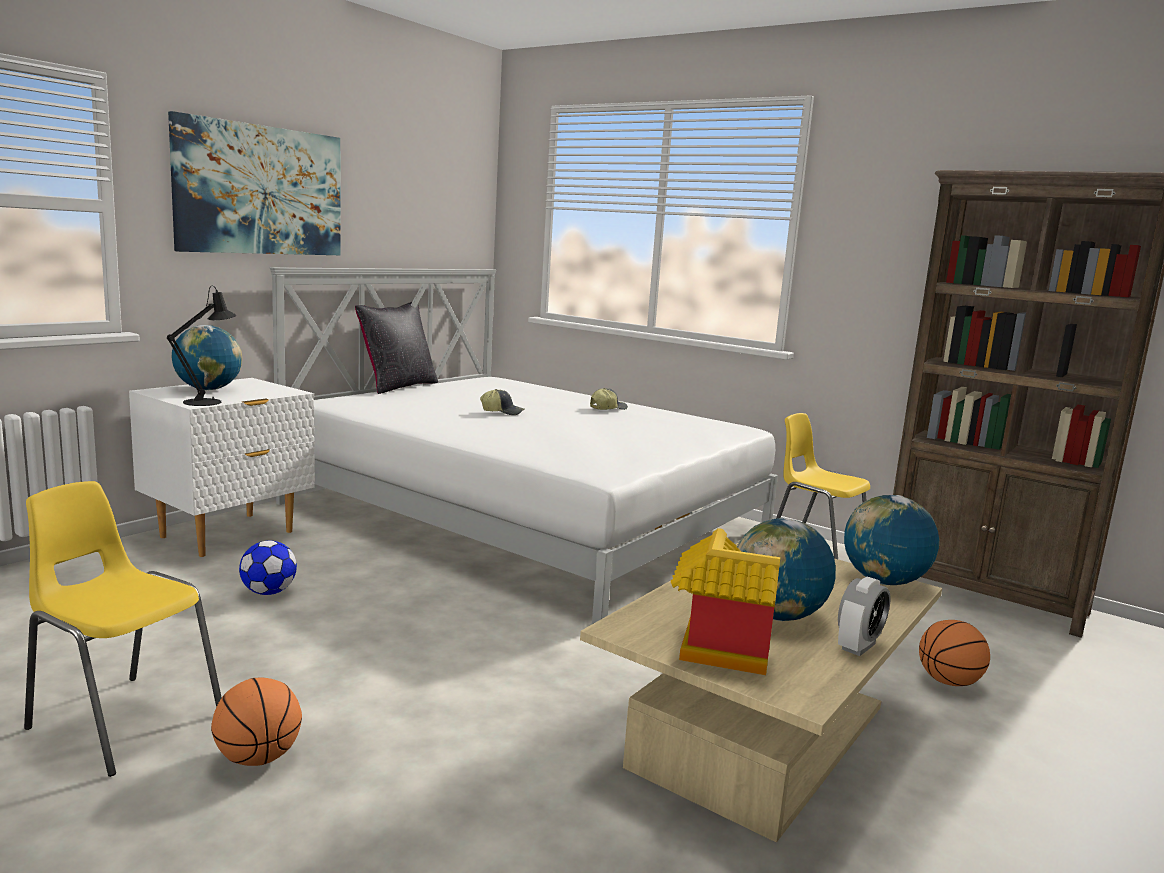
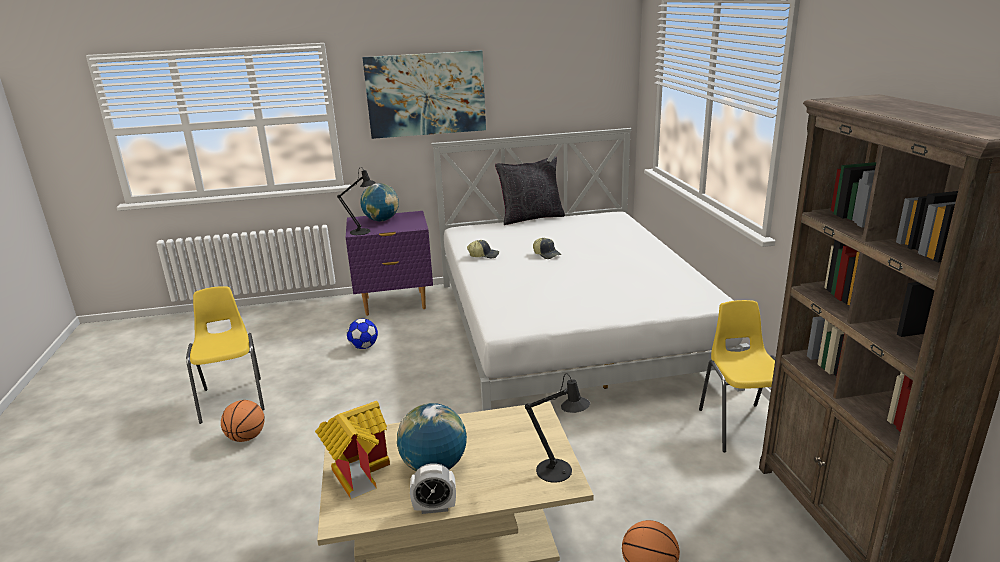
camera: 45 degrees right, 10 degrees up
white nightstand [129,378,315,557] -> purple nightstand [345,211,433,316]
cap [590,388,628,410] -> cap moved to [467,240,499,258]
globe [844,495,939,585] -> black table lamp [525,373,590,483]

